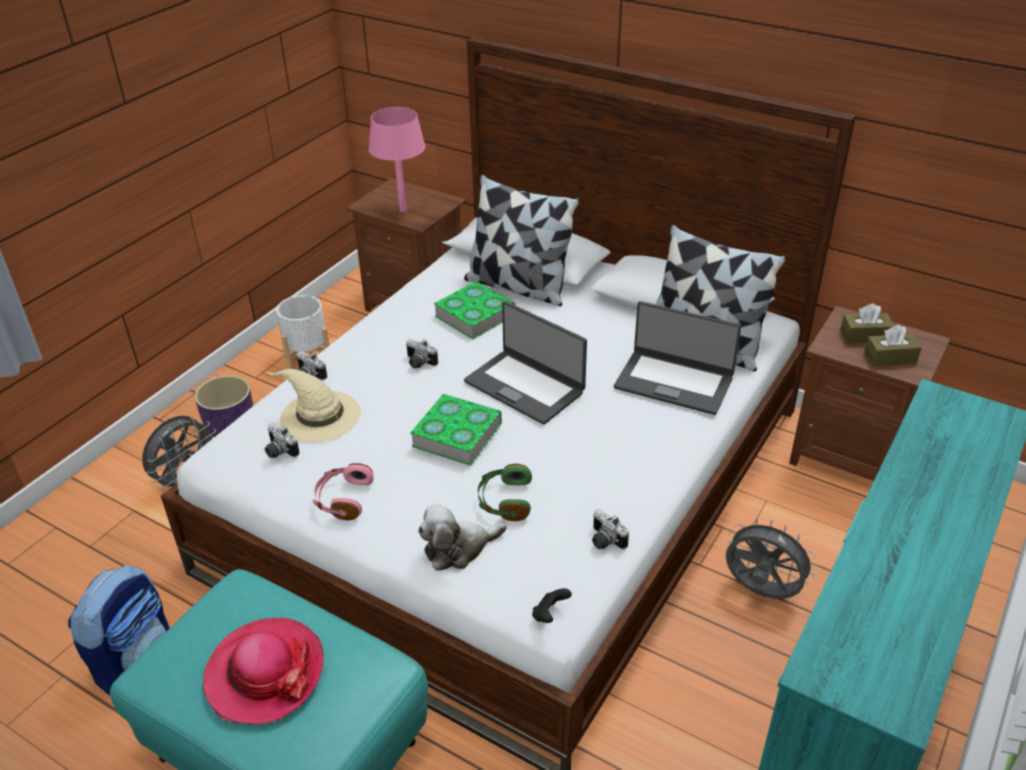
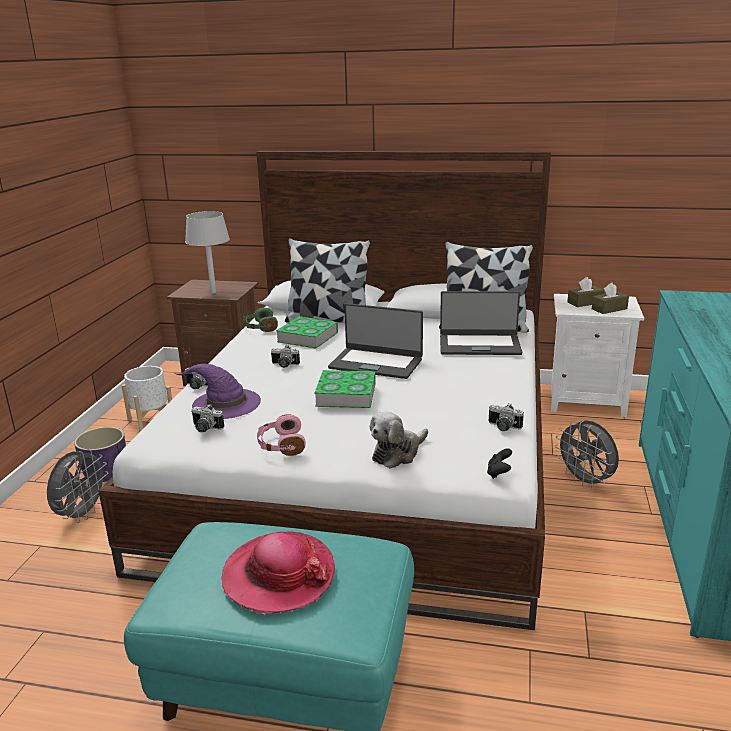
camera: 20 degrees left, 15 degrees down
backpack [68,565,170,695] -> none
beige hat [267,369,361,442] -> purple hat [174,364,261,419]
pink table lamp [368,107,426,212] -> grey table lamp [185,211,230,293]
green headphones [478,464,532,521] -> green headphones moved to [243,308,278,332]
grey fan [726,518,818,599] -> grey fan turned 135 degrees counterclockwise [555,420,619,489]
brown nightstand [789,306,950,481] -> white nightstand [551,294,644,417]

